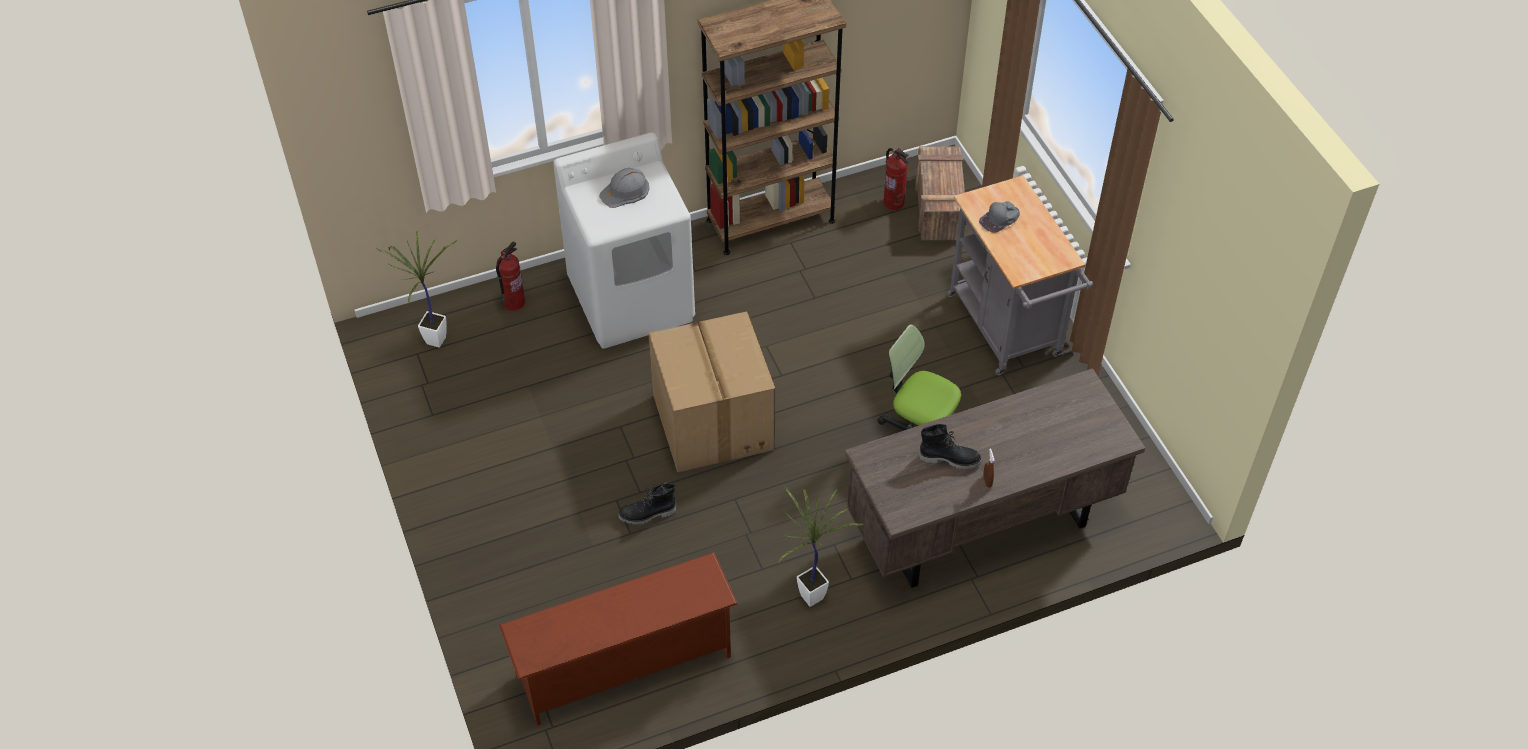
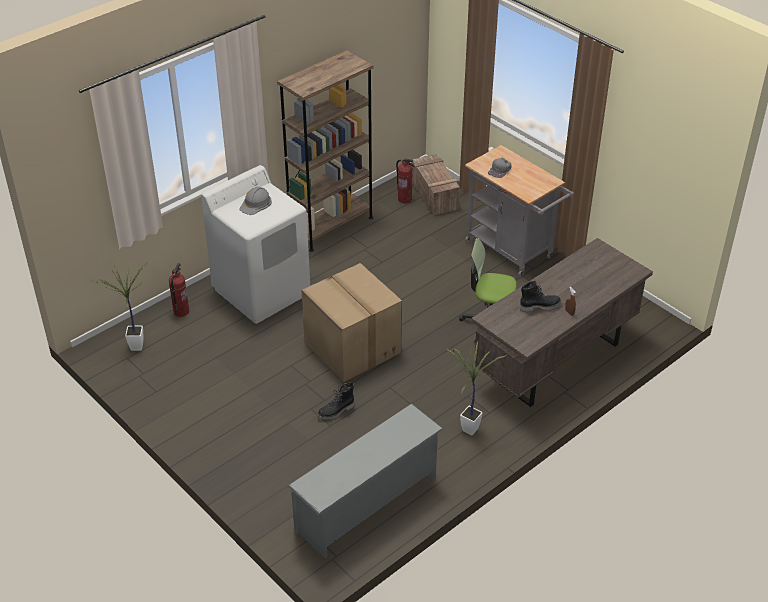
camera: 20 degrees left, 10 degrees down
brown shoe rack [499,552,738,726] -> grey shoe rack [288,404,443,558]

